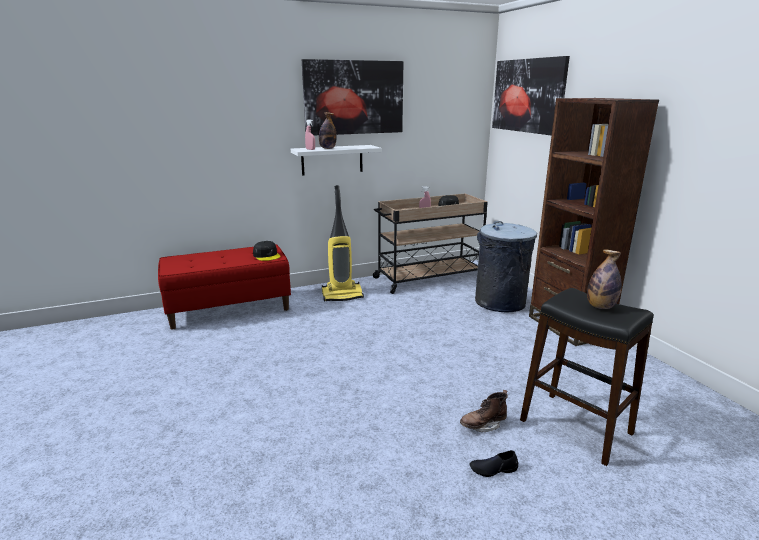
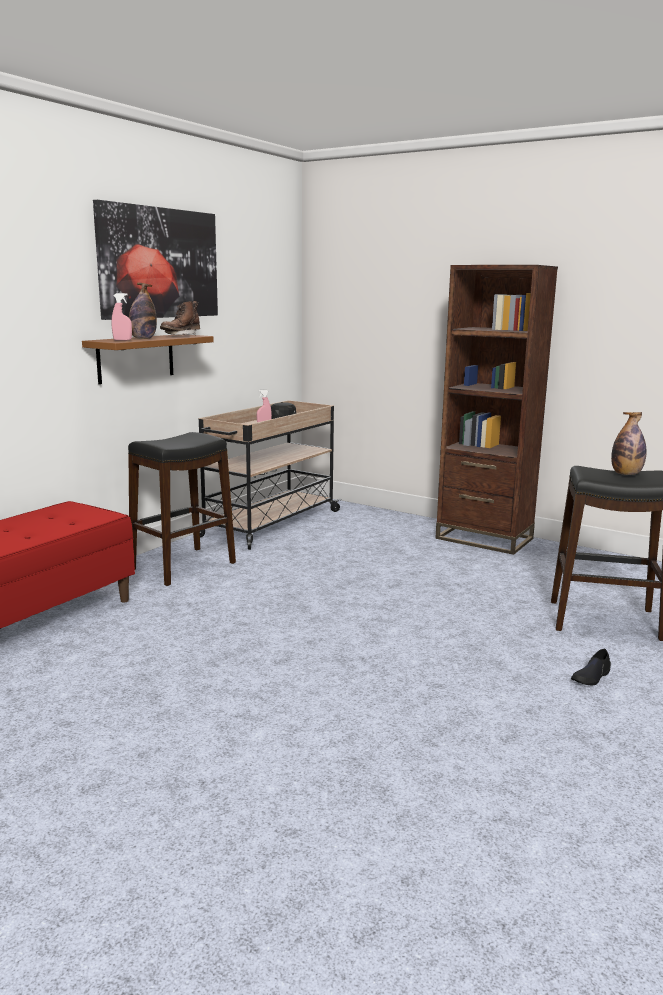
camera: 35 degrees left, 5 degrees down
black cap [253,241,280,261] -> none
white shelf [291,145,382,176] -> brown shelf [82,334,214,384]
vacuum cleaner [322,185,364,301] -> black stool [128,432,236,586]
brown boot [460,390,508,432] -> brown boot moved to [160,301,200,335]
grey trash can [475,221,537,312] -> none
picture [492,56,570,136] -> none

